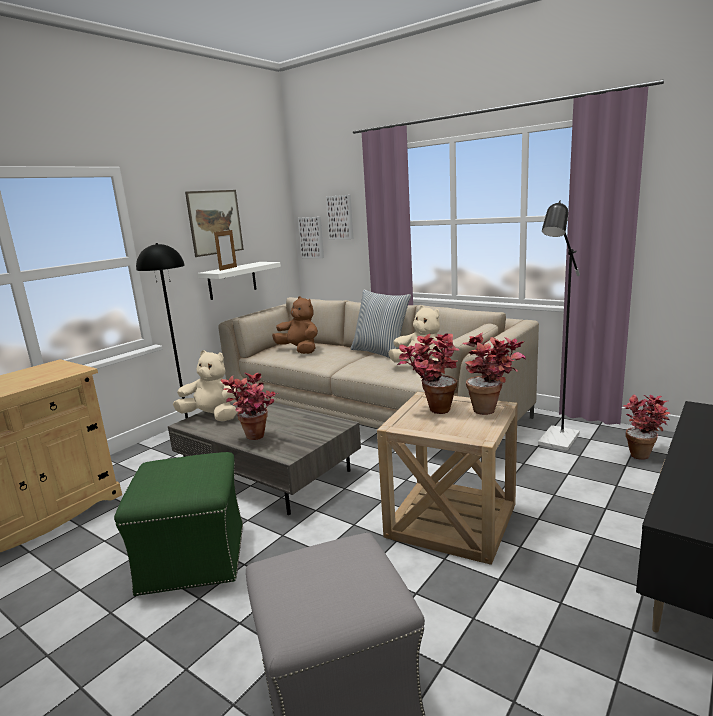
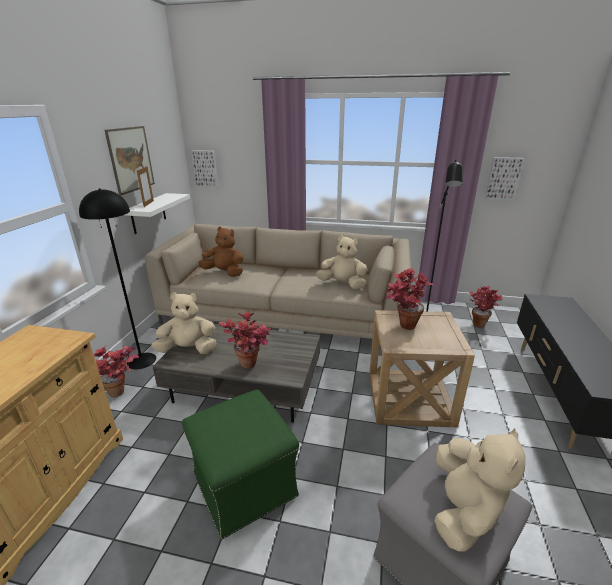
camera: 25 degrees left, 10 degrees up
picture [326,195,354,239] -> picture moved to [485,157,524,200]
pillow [350,289,411,358] -> none
potted plant [462,332,526,415] -> potted plant moved to [94,346,139,397]
none -> beige plush toy [435,428,526,551]

